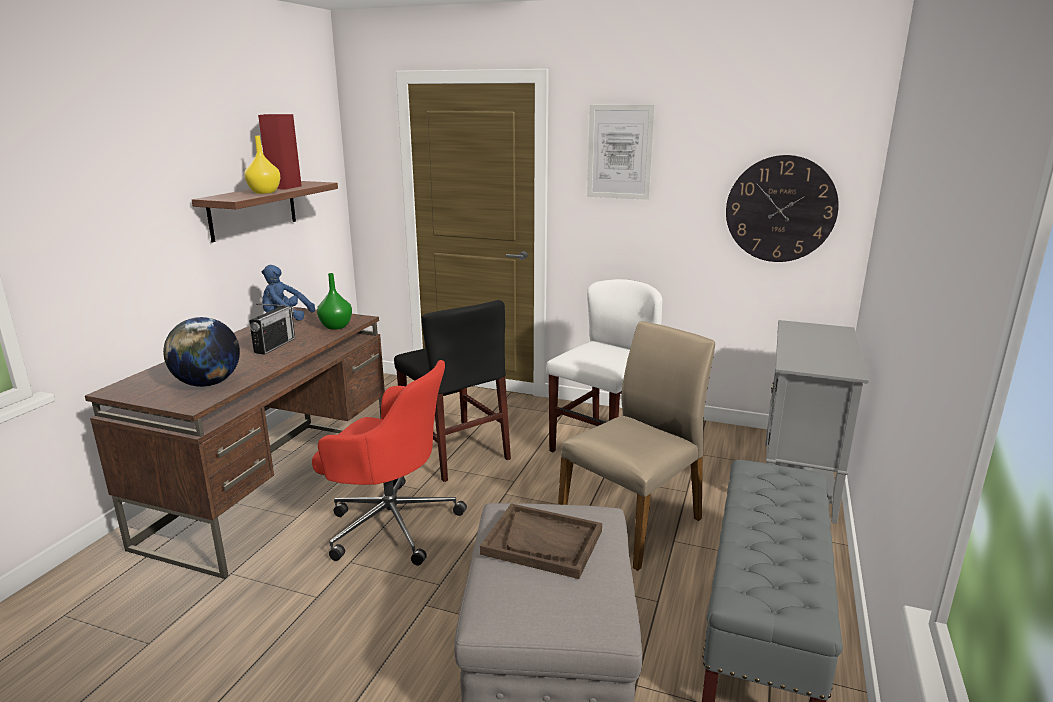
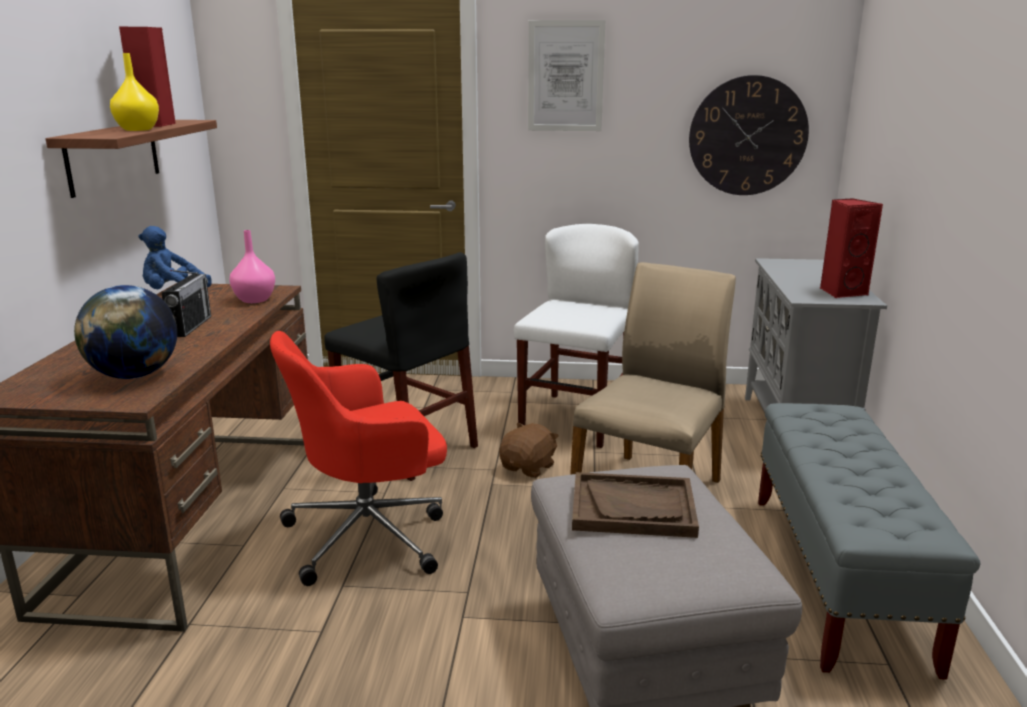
camera: 15 degrees left, 0 degrees up
red office chair [312,360,467,566] -> red office chair turned 150 degrees clockwise [270,331,447,586]
green vase [317,273,352,330] -> pink vase [229,230,275,303]
none -> brown plush toy [499,423,559,478]
none -> red speaker [820,198,883,299]

